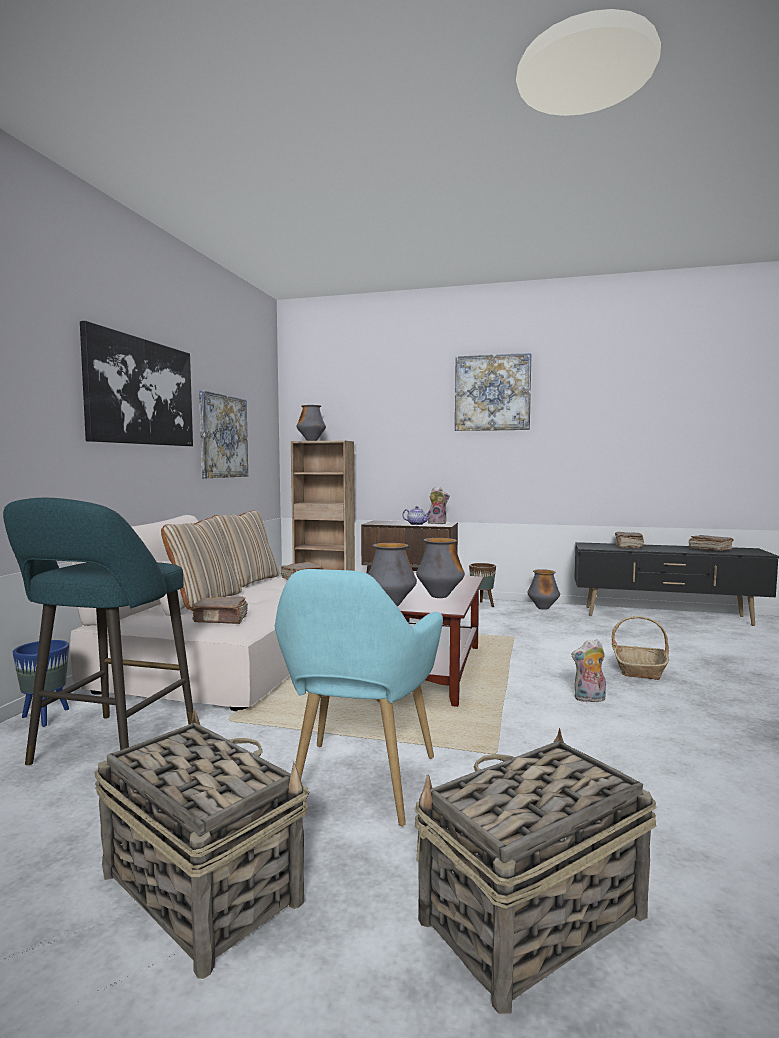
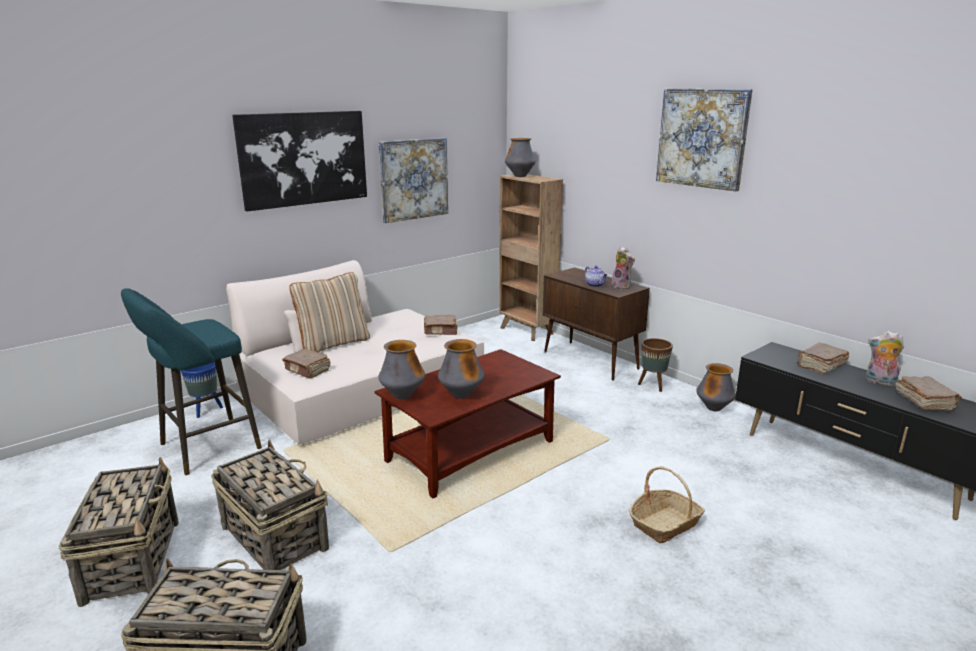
camera: 35 degrees right, 15 degrees up
beige pillow [212,510,279,588] -> none
turquoise armchair [275,569,443,826] -> basket [211,440,329,570]
plush toy [571,639,606,702] -> plush toy moved to [866,331,904,386]

